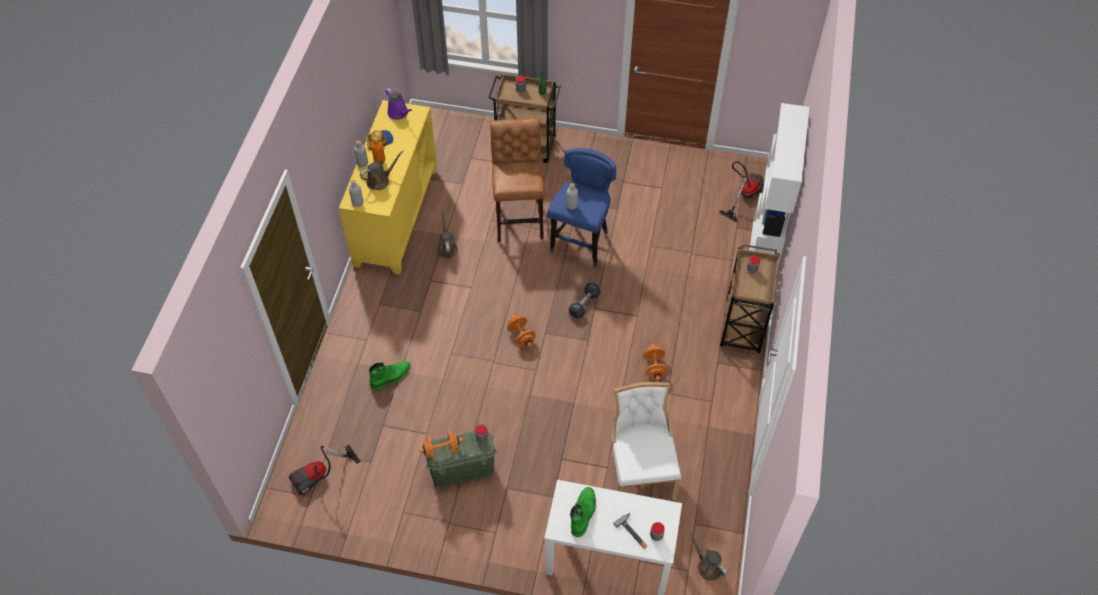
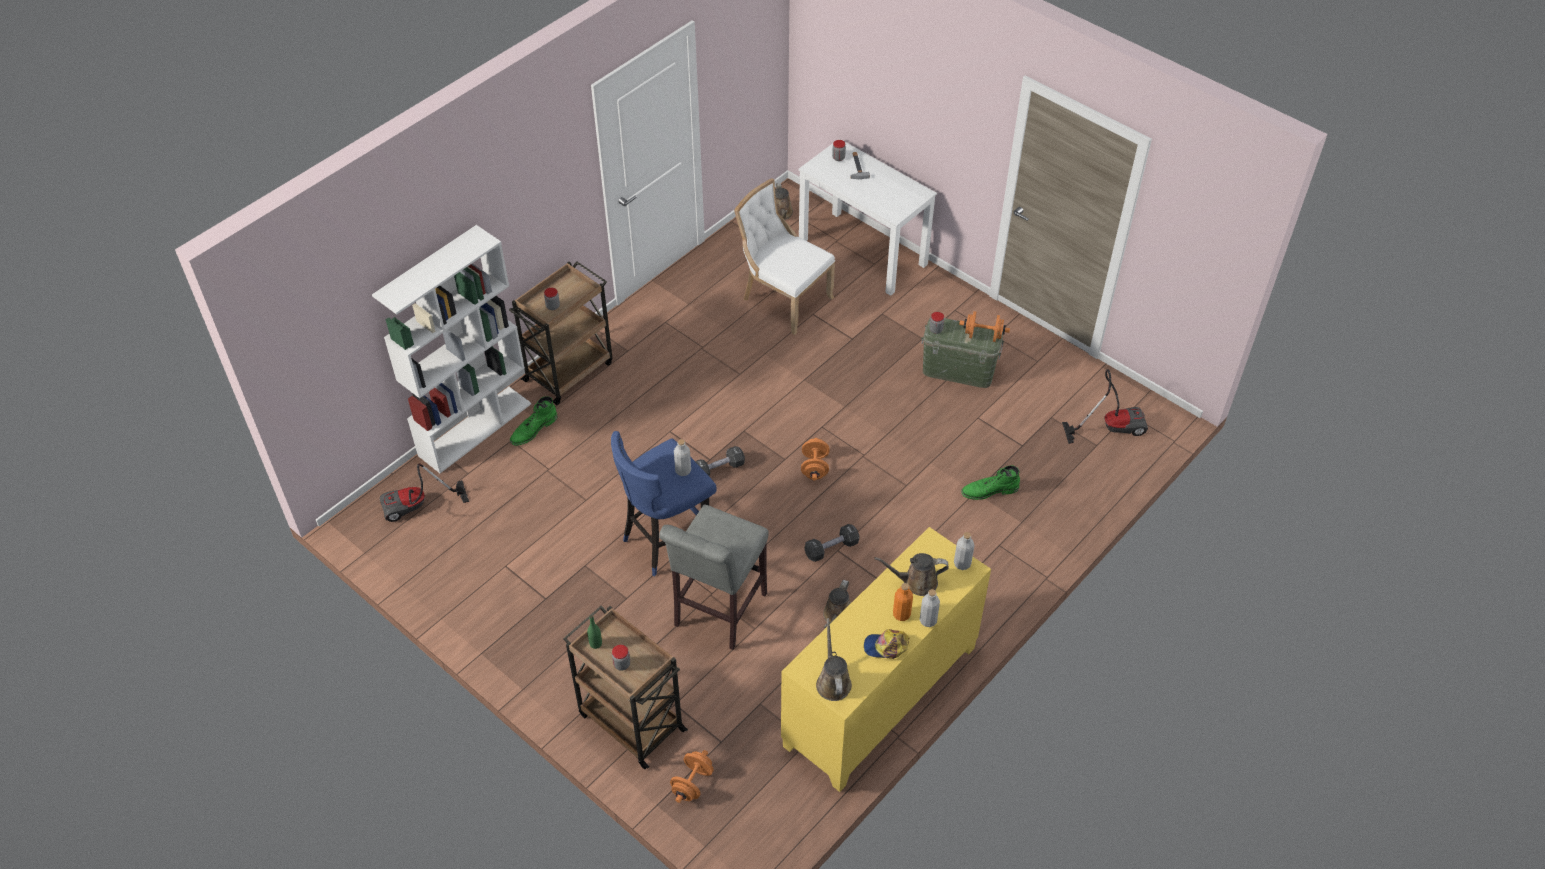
camera: 150 degrees left, 5 degrees down
purple watering can [385,88,412,120] -> brown watering can [816,618,852,701]
brown stool [490,118,545,242] -> grey stool [659,504,769,650]
green boot [570,487,596,537] -> green boot moved to [510,396,558,446]
white chair [612,382,681,500] -> white chair turned 105 degrees clockwise [734,178,835,335]
orange dumbbell [643,344,668,381] -> orange dumbbell moved to [670,750,714,803]
none -> black dumbbell [805,524,859,562]

